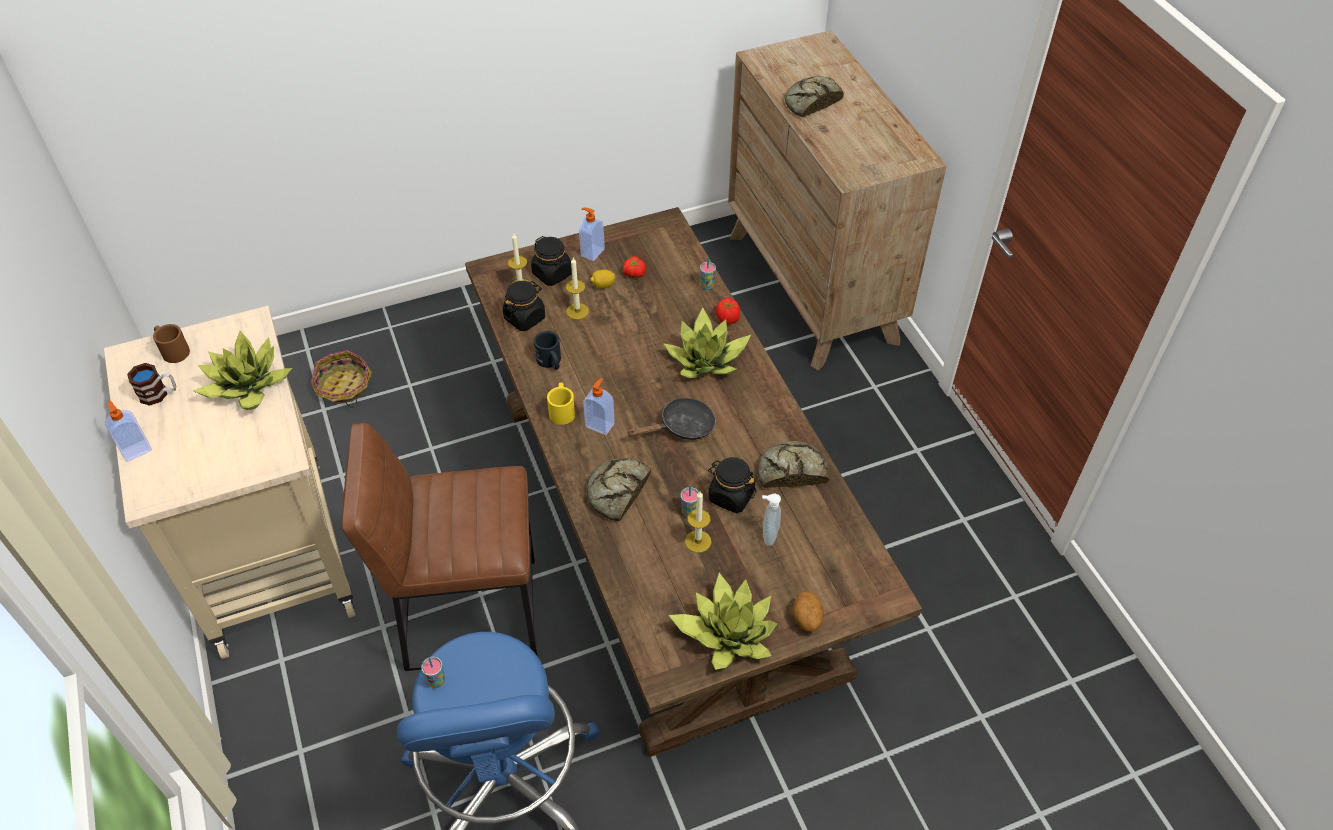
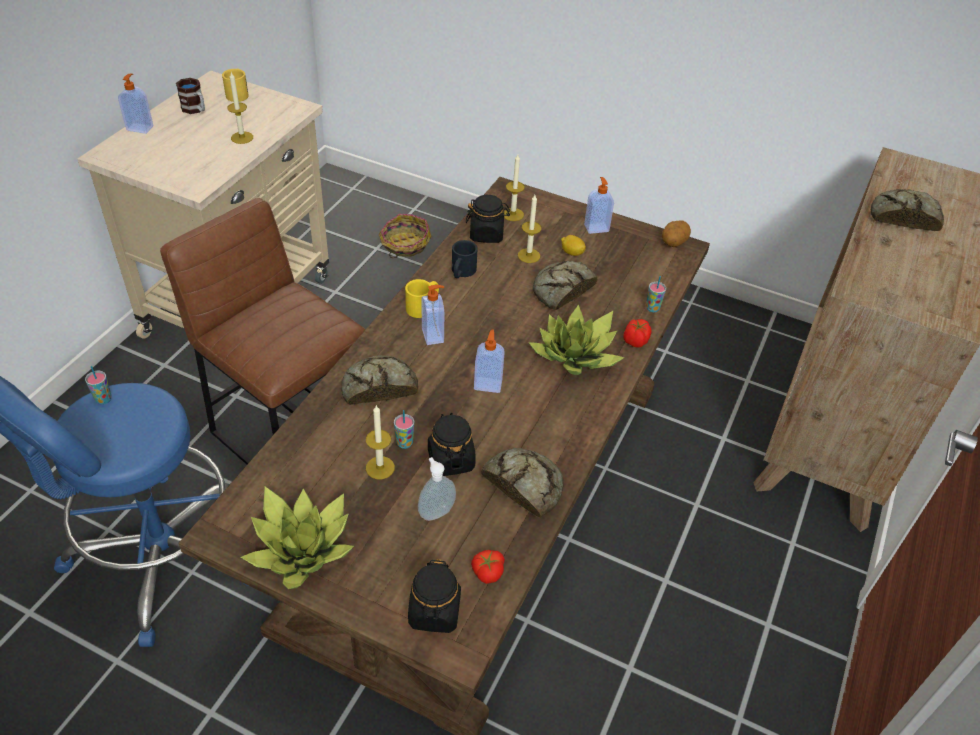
camera: 45 degrees right, 5 degrees down
brown mug [153,324,190,363] -> yellow mug [222,69,249,102]
potted plant [193,331,292,410] -> candle [227,72,253,144]
black jar [531,236,572,286] -> black jar moved to [408,559,461,633]
tomato [623,256,646,277] -> tomato moved to [471,550,505,584]
black frying pan [628,398,716,440] -> soap dispenser [474,329,505,393]
potato [792,591,823,631] -> potato moved to [662,220,691,247]
none -> bread [533,261,597,310]

